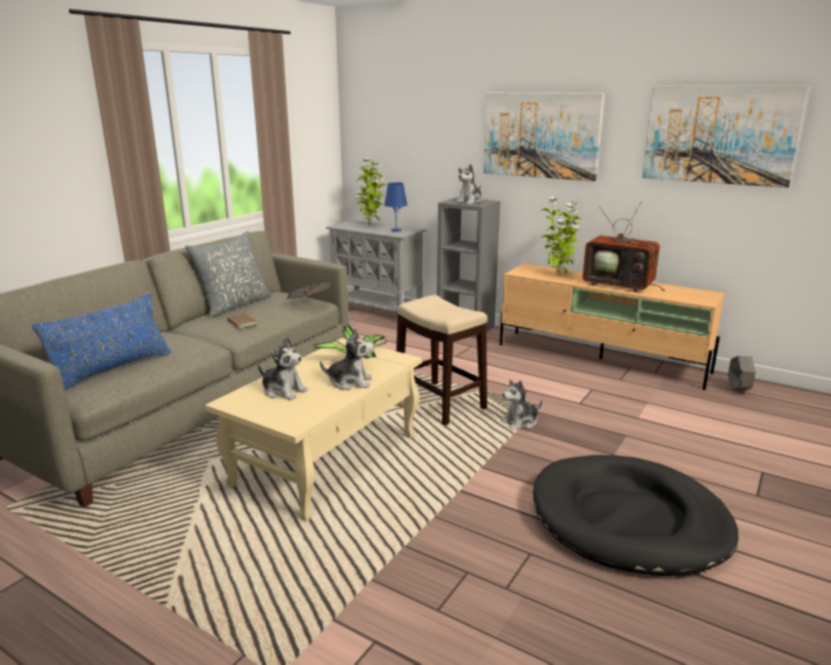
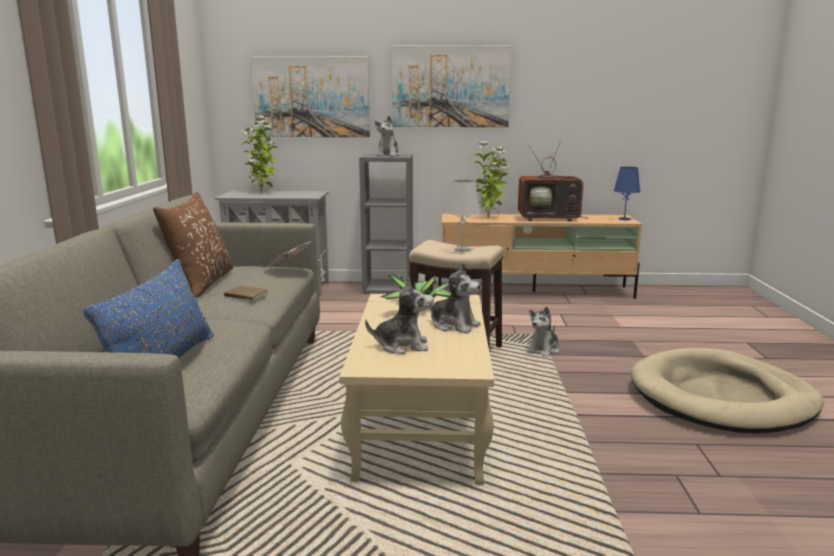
camera: 30 degrees left, 5 degrees down
grey pillow [185,231,272,318] -> brown pillow [153,192,233,297]
plush toy [320,328,374,390] -> plush toy turned 60 degrees clockwise [429,263,481,334]
blue table lamp [384,182,407,232] -> blue table lamp moved to [614,167,641,220]
black dog bed [533,455,739,576] -> beige dog bed [631,348,824,434]
picture [642,85,810,188] -> picture moved to [251,57,370,137]
grey planter [728,356,756,390] -> none
none -> white table lamp [446,179,480,251]

